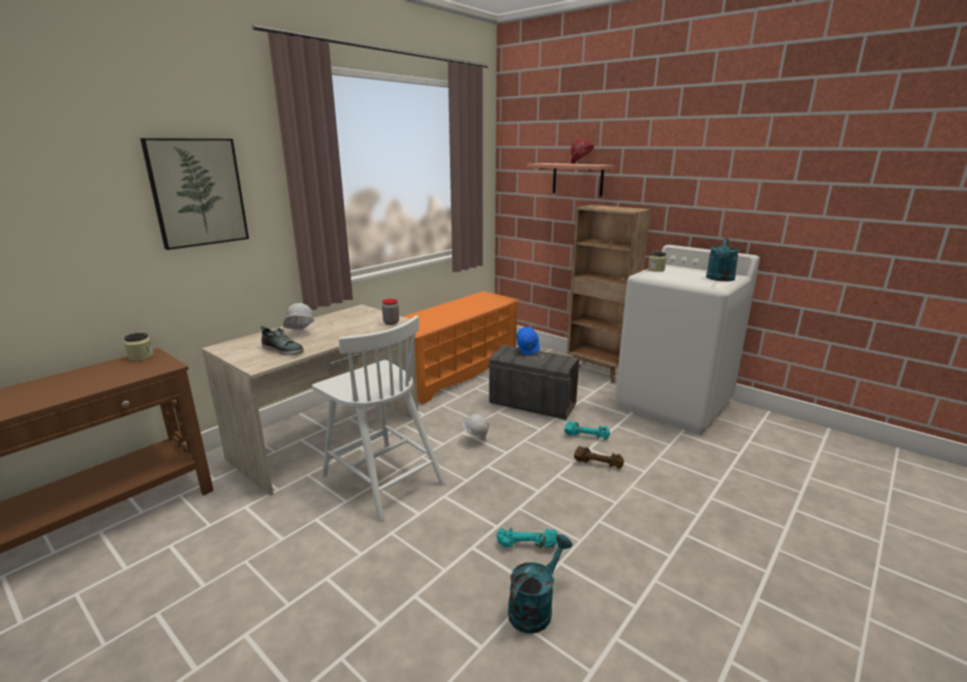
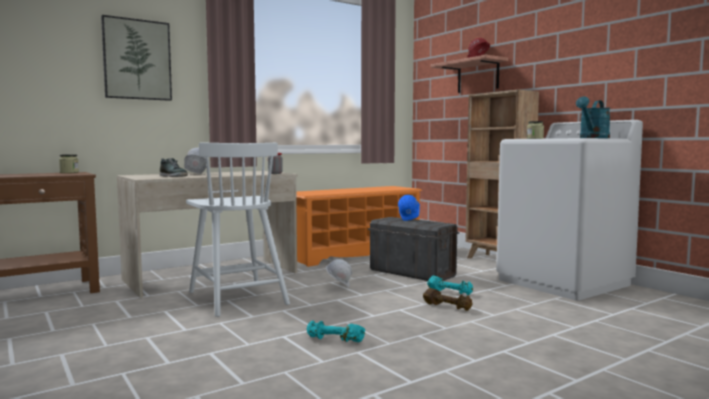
camera: 15 degrees right, 15 degrees down
turquoise watering can [508,534,572,634] -> none

